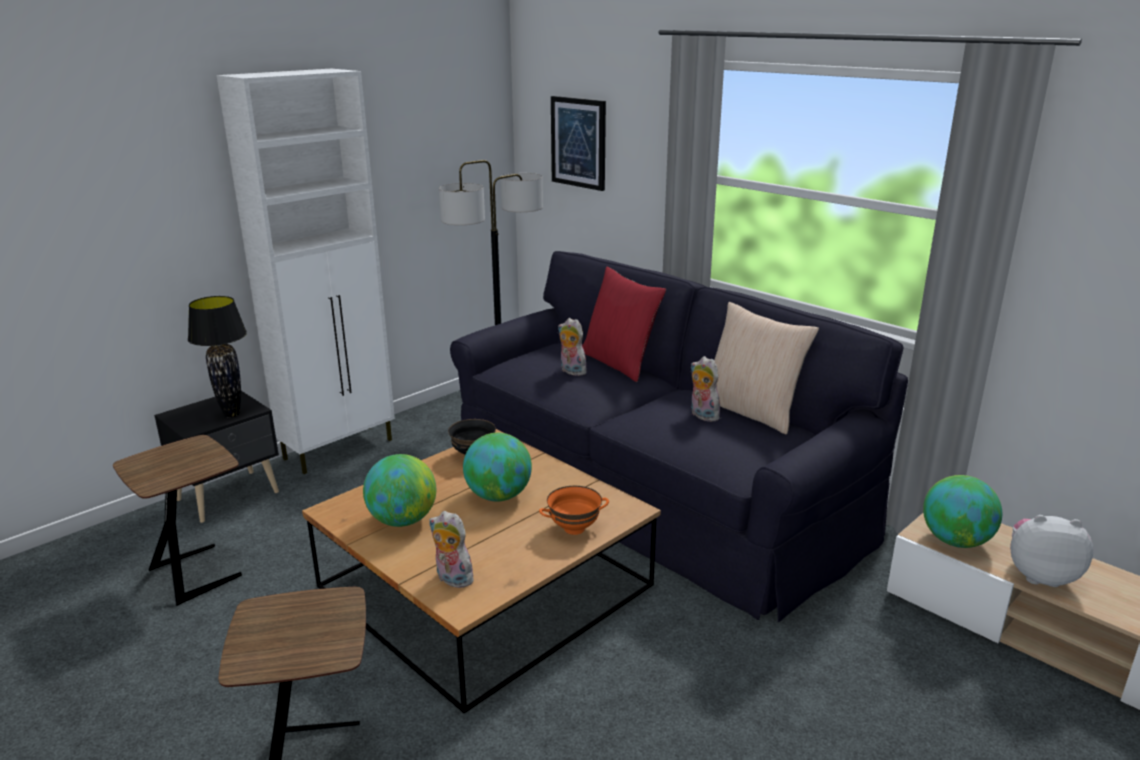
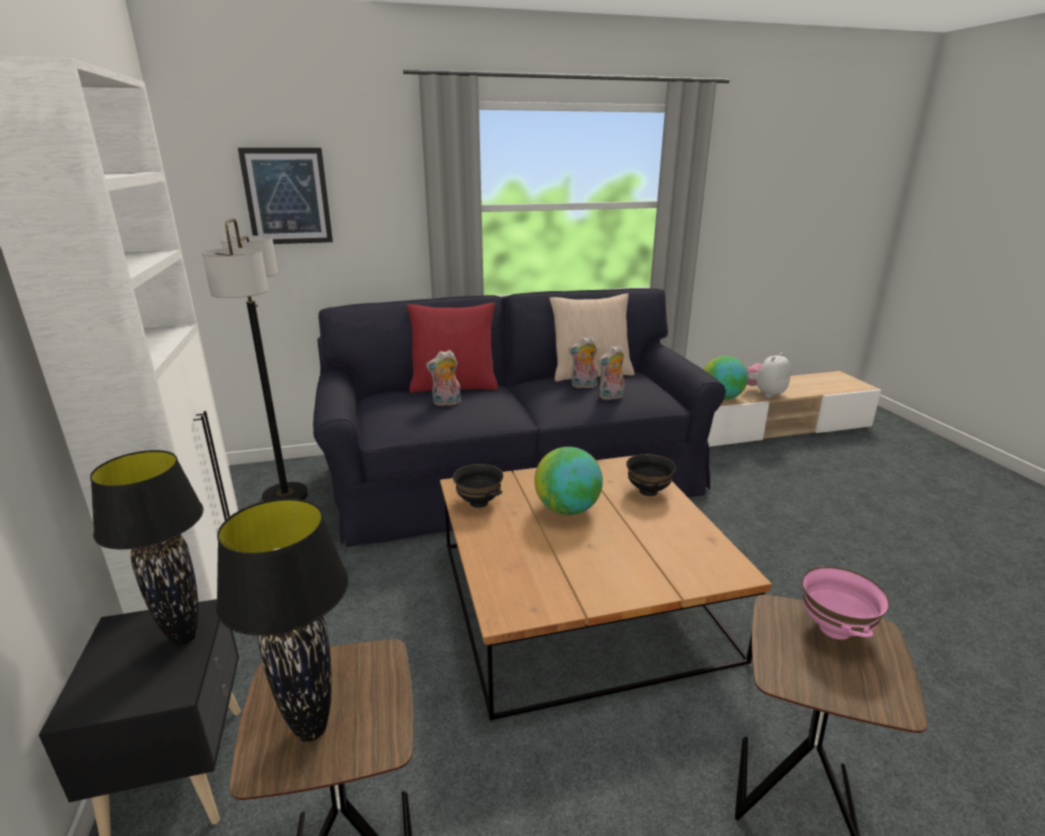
camera: 60 degrees left, 0 degrees up
globe [363,454,436,527] -> none
plush toy [429,511,474,588] -> plush toy moved to [598,345,624,400]
orange bowl [539,486,609,535] -> black bowl [626,454,676,496]
none -> black table lamp [216,498,348,742]
none -> pink bowl [802,566,890,640]

